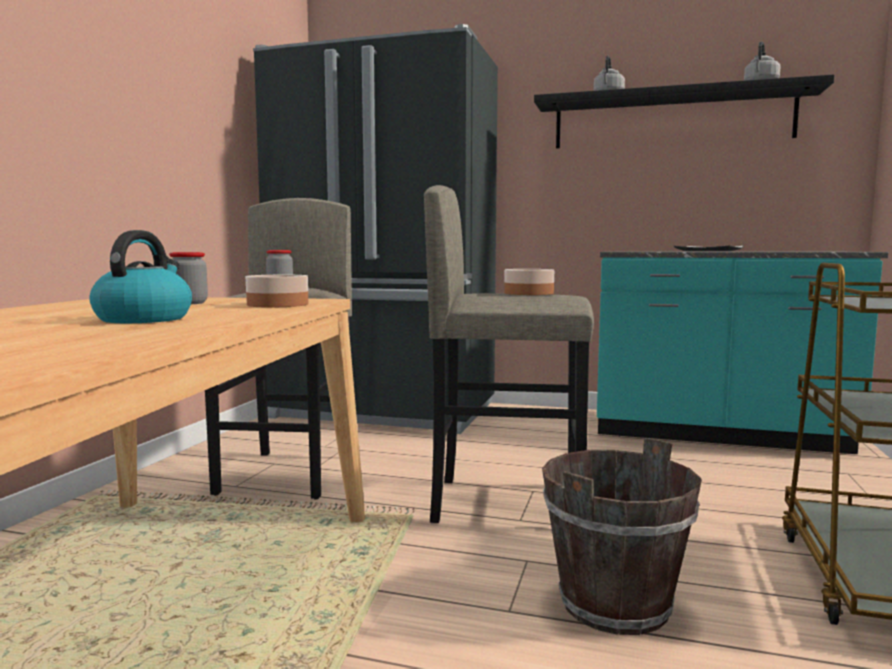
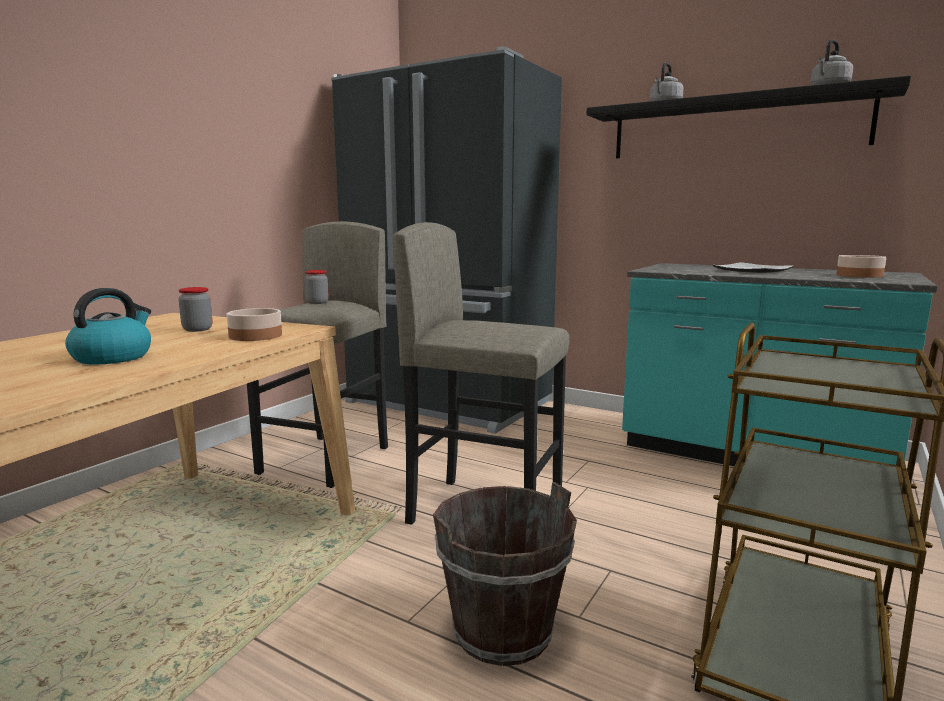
camera: 15 degrees right, 5 degrees up
bowl [504,269,554,295] -> bowl moved to [836,255,886,278]

